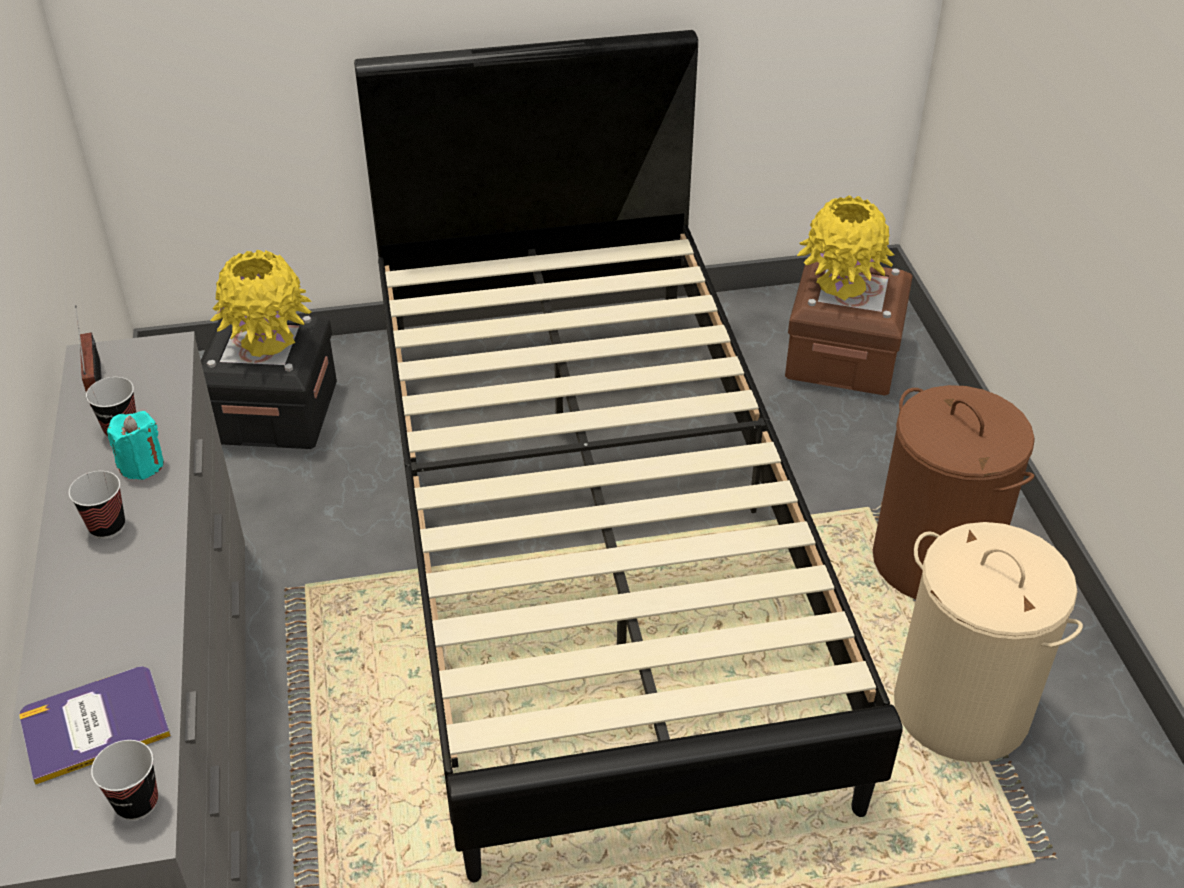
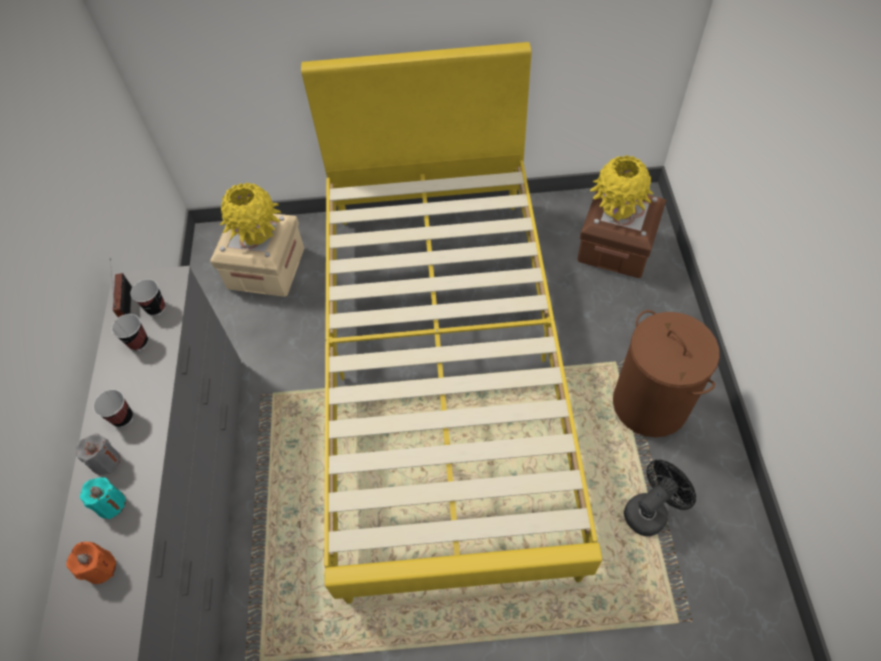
camera: 10 degrees right, 15 degrees up
book [19,667,171,785] -> orange candle [66,542,116,584]
cup [91,740,158,820] -> cup moved to [131,279,165,316]
turquoise candle [107,411,164,480] -> turquoise candle moved to [80,477,126,519]
black storage box [201,316,337,449] -> beige storage box [210,214,304,297]
black bed [354,30,903,882] -> yellow bed [301,42,602,604]
beige laundry basket [894,522,1083,762] -> black fan [624,460,696,536]
none -> grey candle [76,433,120,475]

